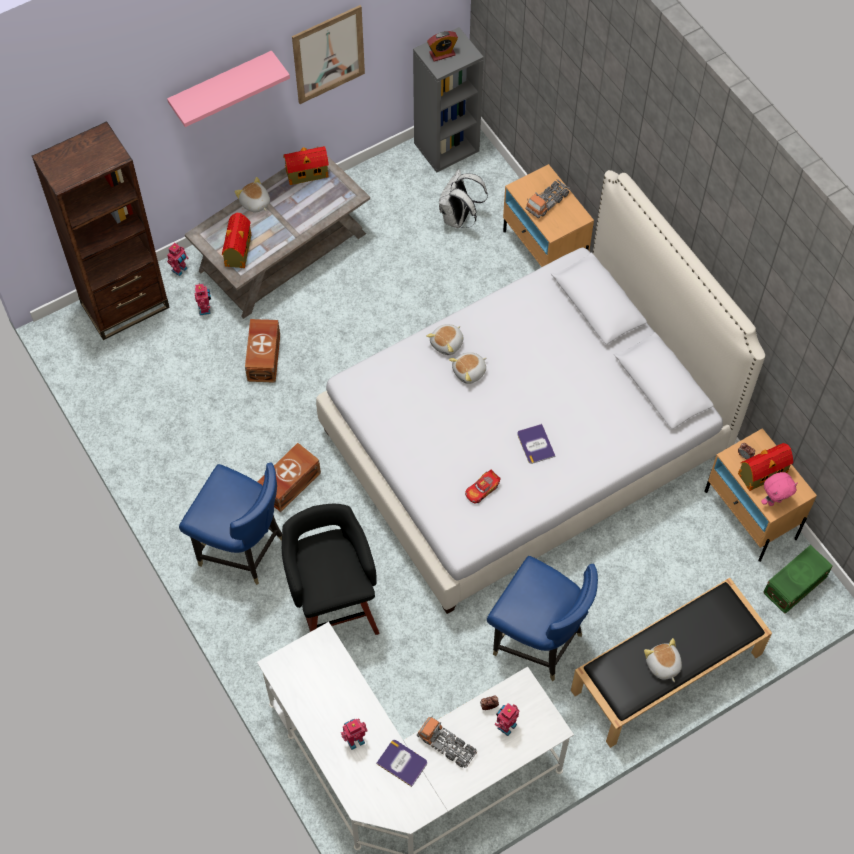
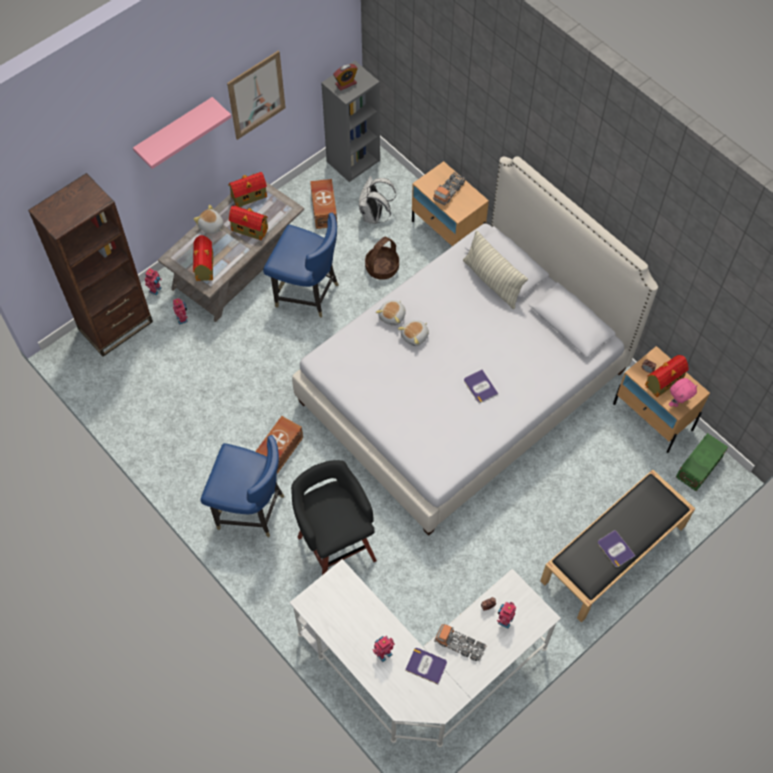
camera: 10 degrees left, 0 degrees up
brown storage box [245,319,280,383] -> brown storage box moved to [310,179,337,229]
toy car [465,469,501,504] -> none
blue chair [487,556,598,681] -> blue chair moved to [263,213,338,318]
plush toy [644,638,682,682] -> book [598,530,635,567]
none -> toy house [229,206,268,240]
none -> basket [365,237,399,280]
none -> pillow [463,230,528,309]

